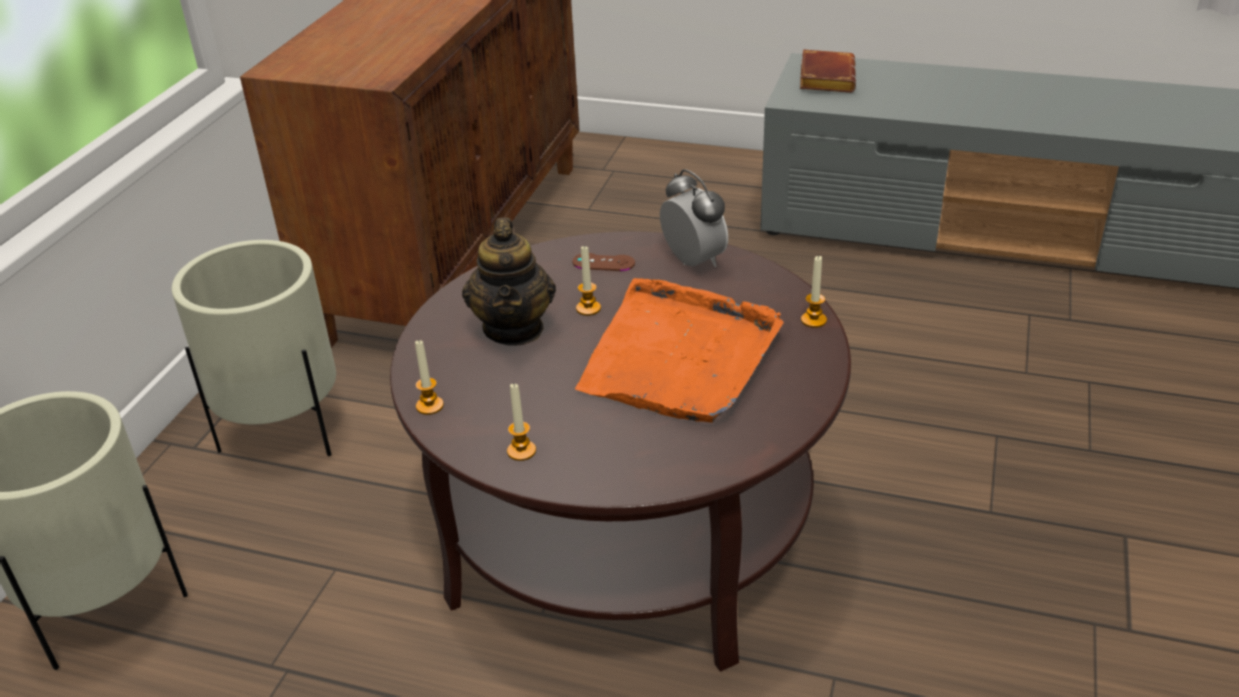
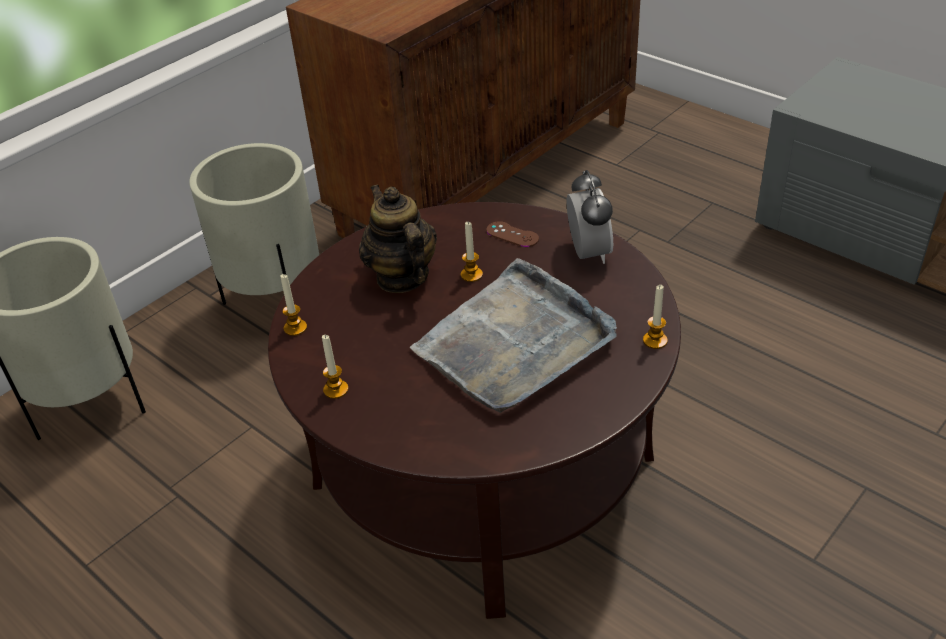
camera: 25 degrees right, 5 degrees up
teapot [462,217,556,346] -> teapot turned 135 degrees clockwise [359,184,437,293]
orange tray [575,278,784,423] -> grey tray [410,258,617,413]
brown book [800,49,856,93] -> none

